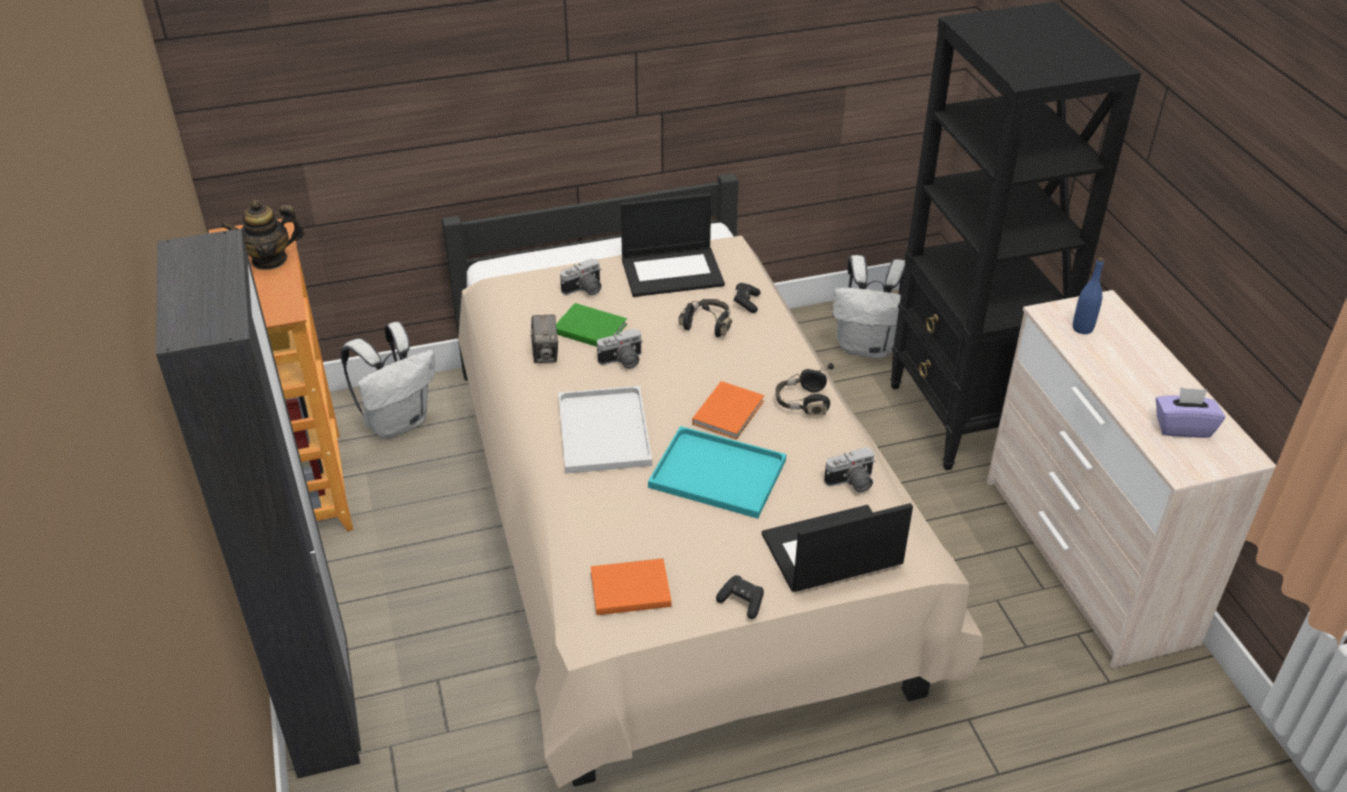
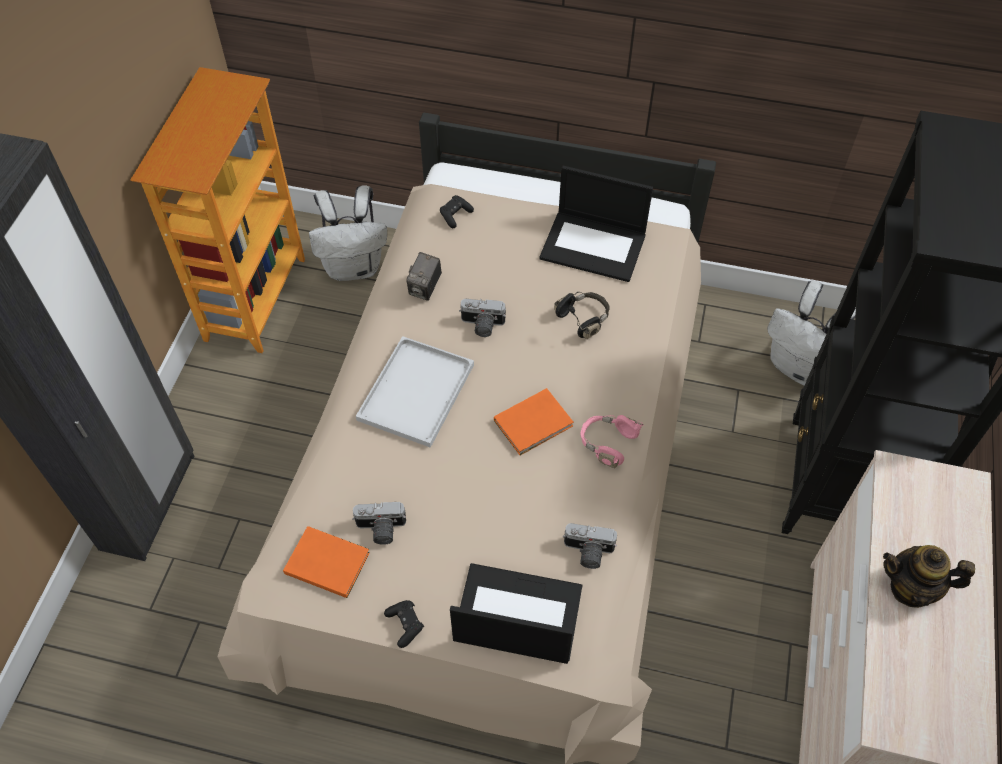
camera: 30 degrees right, 15 degrees up
teapot [220,200,304,270] -> teapot moved to [883,545,975,608]
green book [556,303,627,347] -> none
camera [560,258,602,295] -> camera moved to [352,502,406,545]
turquoise tray [648,426,786,519] -> none
black game controller [733,283,761,313] -> black game controller moved to [440,195,474,228]
black headphones [776,363,834,415] -> pink headphones [581,415,644,468]
blue bottle [1073,257,1104,334] -> none
purple tissue box [1156,387,1225,438] -> none

